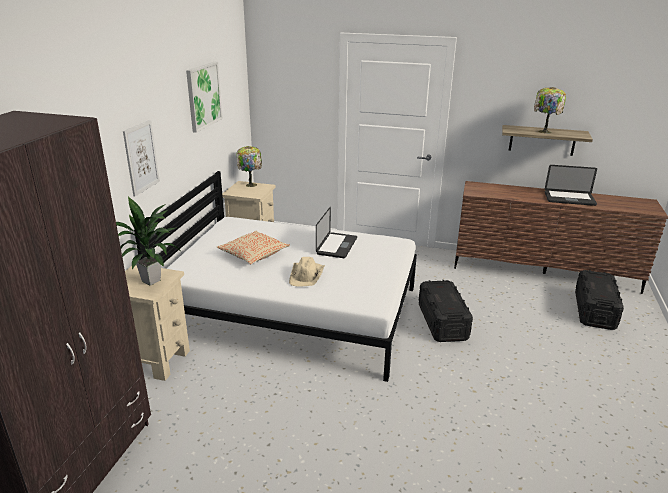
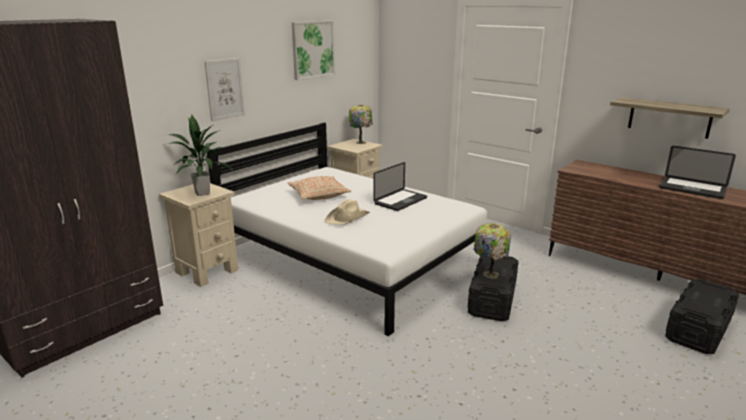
camera: 25 degrees right, 5 degrees down
table lamp [534,87,566,133] -> table lamp moved to [474,223,511,279]

